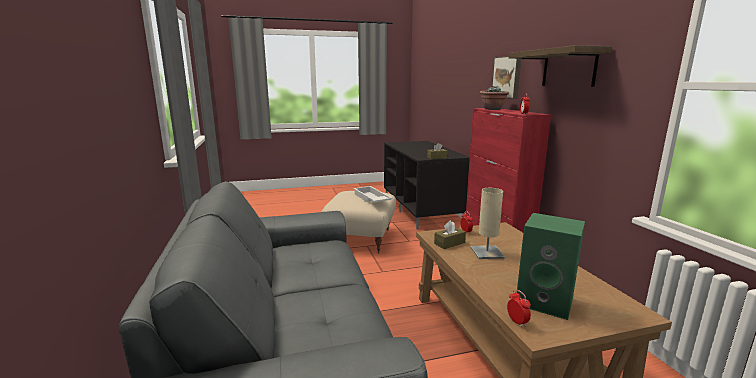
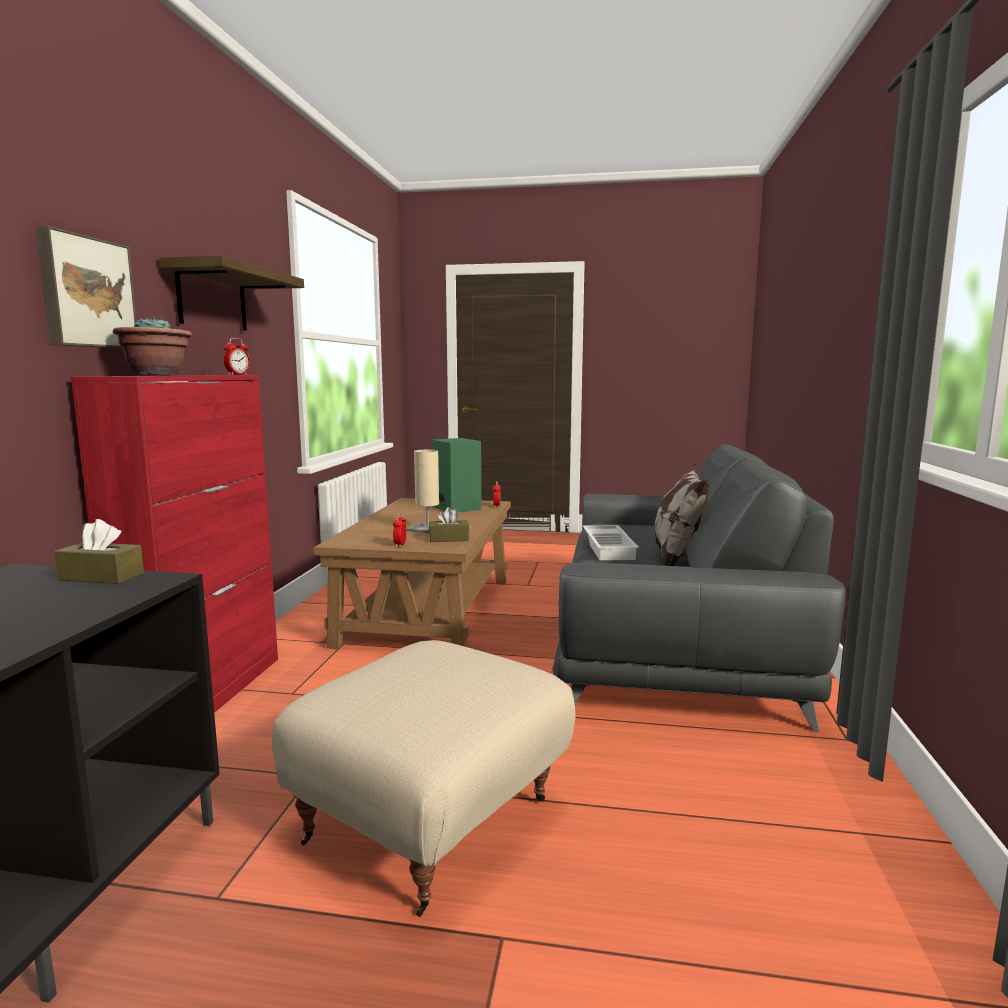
camera: 155 degrees left, 5 degrees down
white tray [353,186,392,202] -> white tray moved to [583,525,639,560]
none -> pillow [655,463,709,566]

